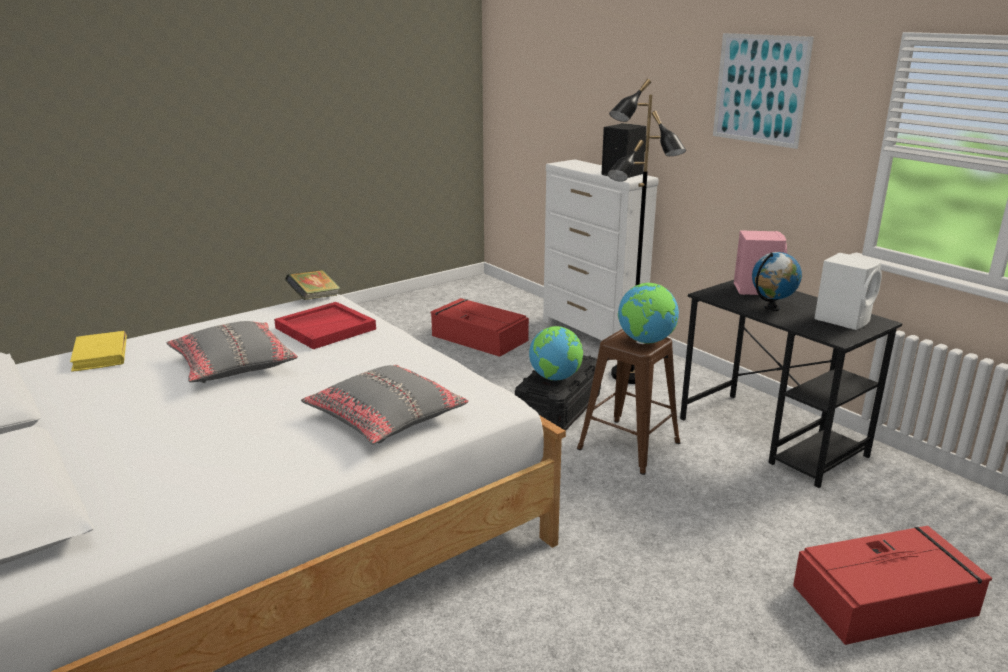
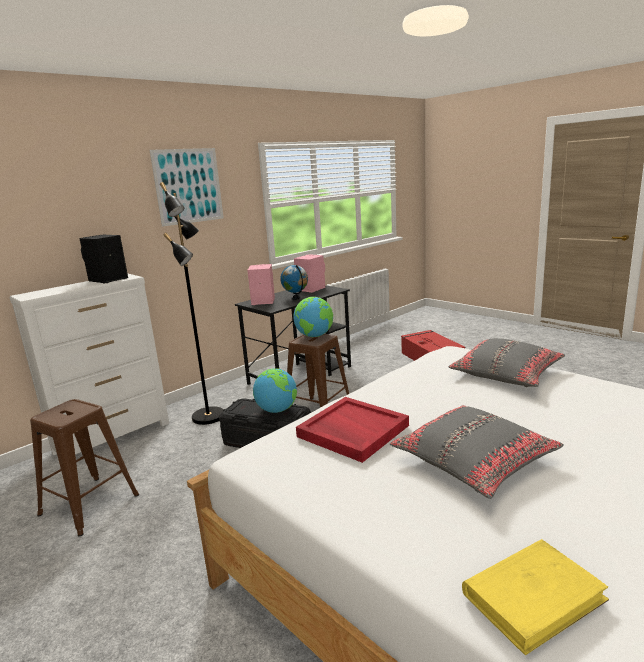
camera: 95 degrees left, 5 degrees down
book [285,270,341,300] -> none
red storage box [430,298,529,357] -> brown stool [30,399,139,537]
white speaker [814,253,882,330] -> pink speaker [294,255,325,293]

